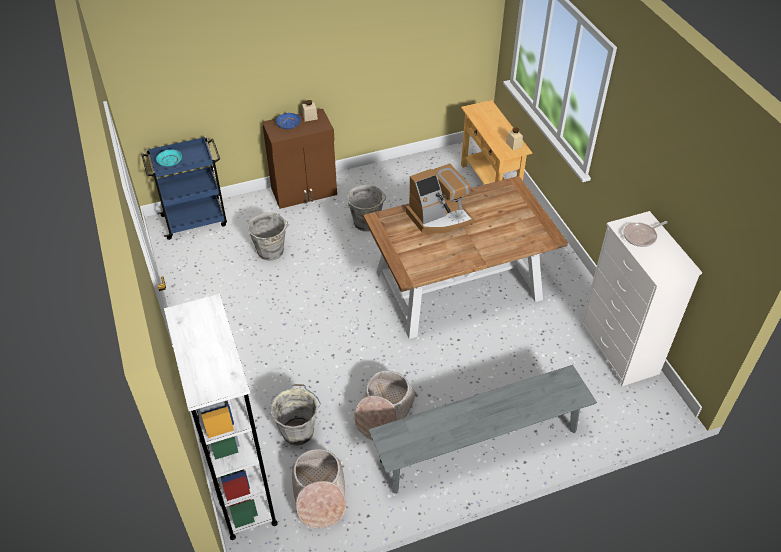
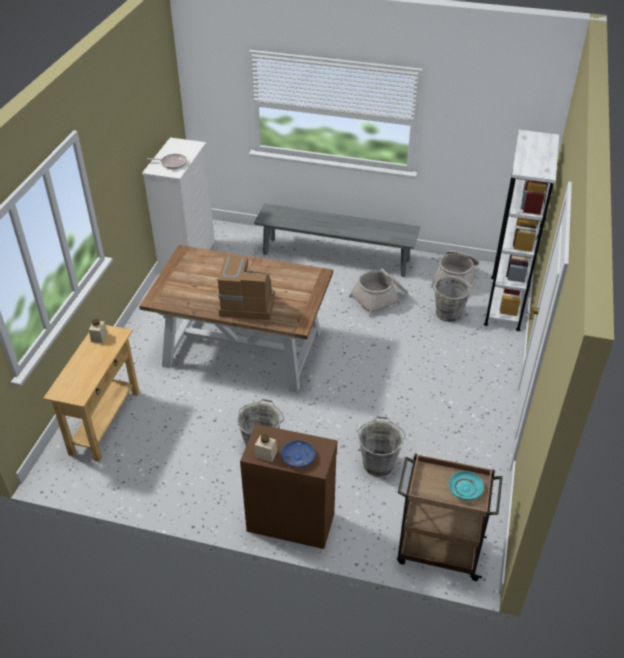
camera: 145 degrees left, 5 degrees down
blue cart [141,137,227,240] -> brown cart [397,454,503,581]

